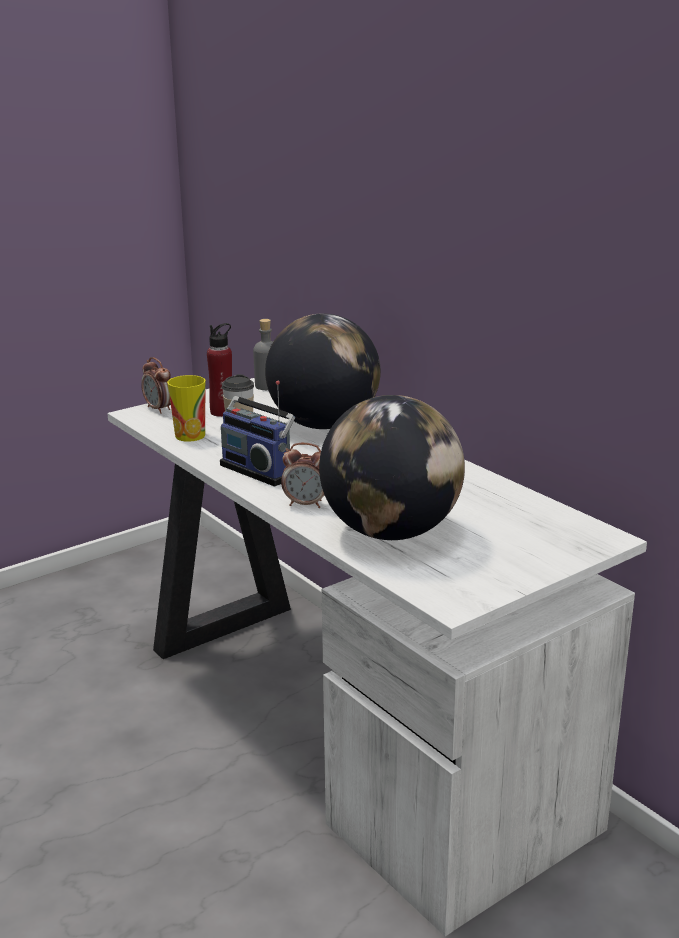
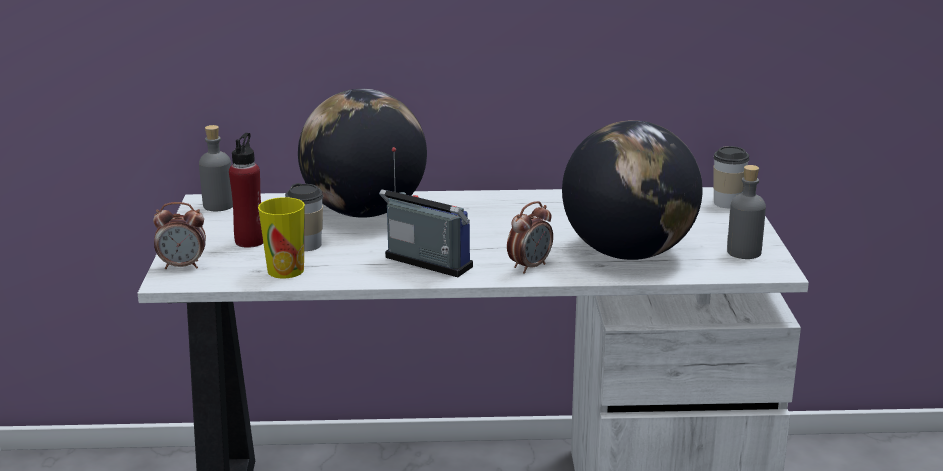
camera: 55 degrees left, 0 degrees up
radio [220,381,295,487] -> radio turned 135 degrees counterclockwise [379,147,473,277]
none -> cup [713,146,749,208]
none -> grey bottle [727,165,766,259]

